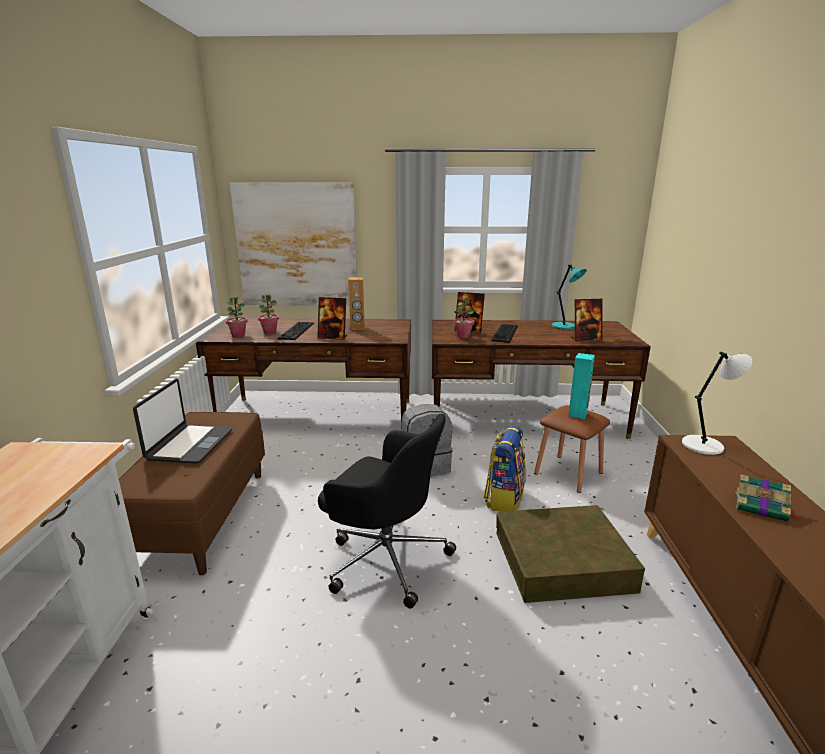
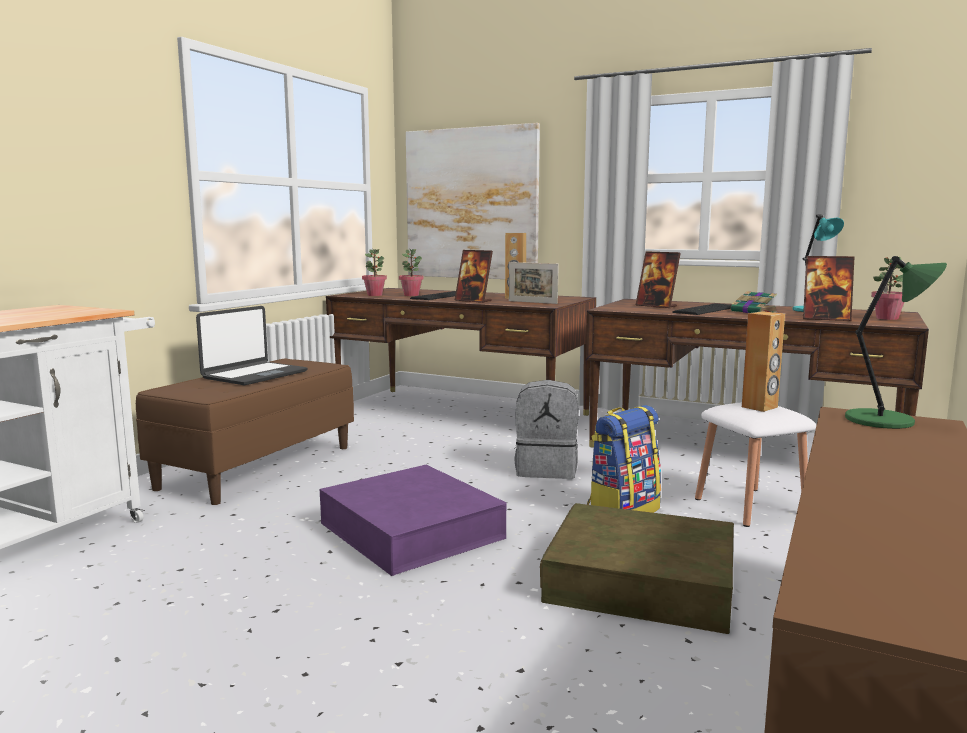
camera: 25 degrees right, 10 degrees down
black office chair [318,413,456,609] -> purple storage box [320,465,507,576]
potted plant [454,297,475,339] -> potted plant moved to [871,257,904,320]
brown stool [534,405,610,493] -> white stool [695,402,816,527]
turquoise speaker [568,353,595,419] -> brown speaker [742,311,785,412]
white table lamp [682,351,752,455] -> green table lamp [845,256,947,429]
book [735,474,799,522] -> book moved to [731,291,777,313]
none -> picture frame [509,262,559,304]

